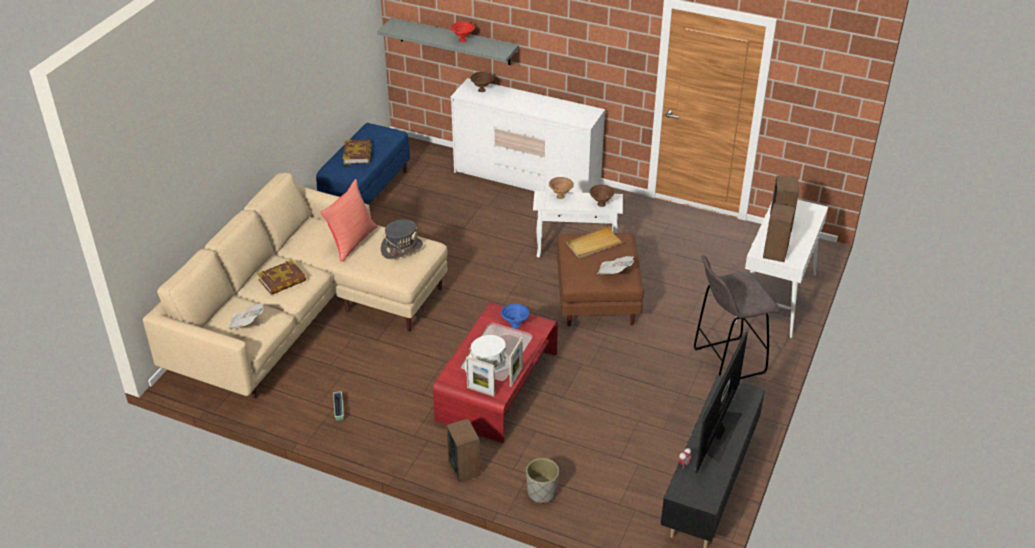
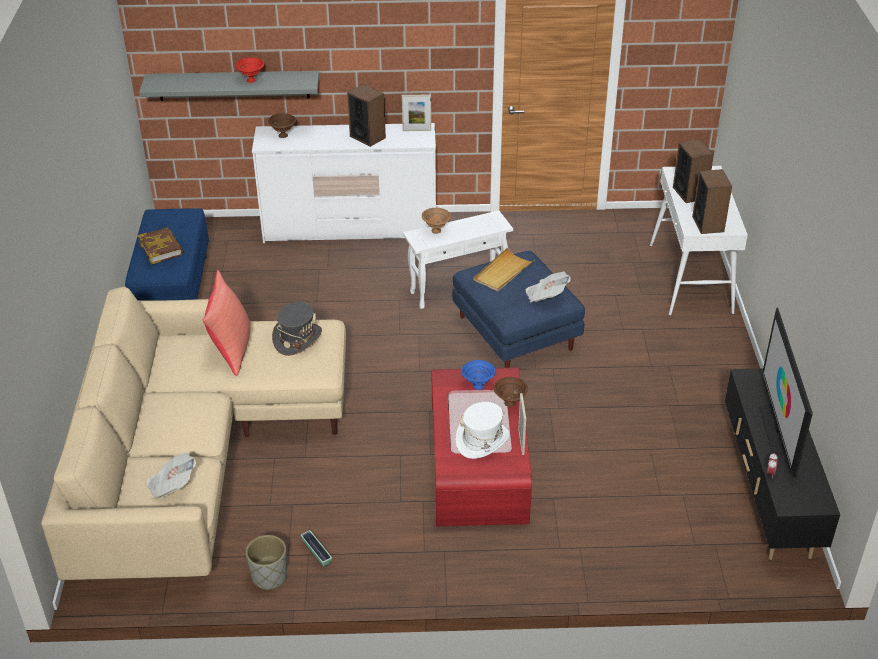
camera: 25 degrees left, 0 degrees up
book [257,260,306,295] -> none
speaker [446,418,481,482] -> speaker moved to [347,84,386,147]
picture frame [466,357,495,396] -> picture frame moved to [402,95,431,131]
grey planter [526,458,559,503] -> grey planter moved to [246,535,287,590]
brown ottoman [557,233,644,327] -> blue ottoman [452,251,585,368]
brown bowl [589,185,615,207] -> brown bowl moved to [494,377,528,407]
grey stool [693,255,780,379] -> none

